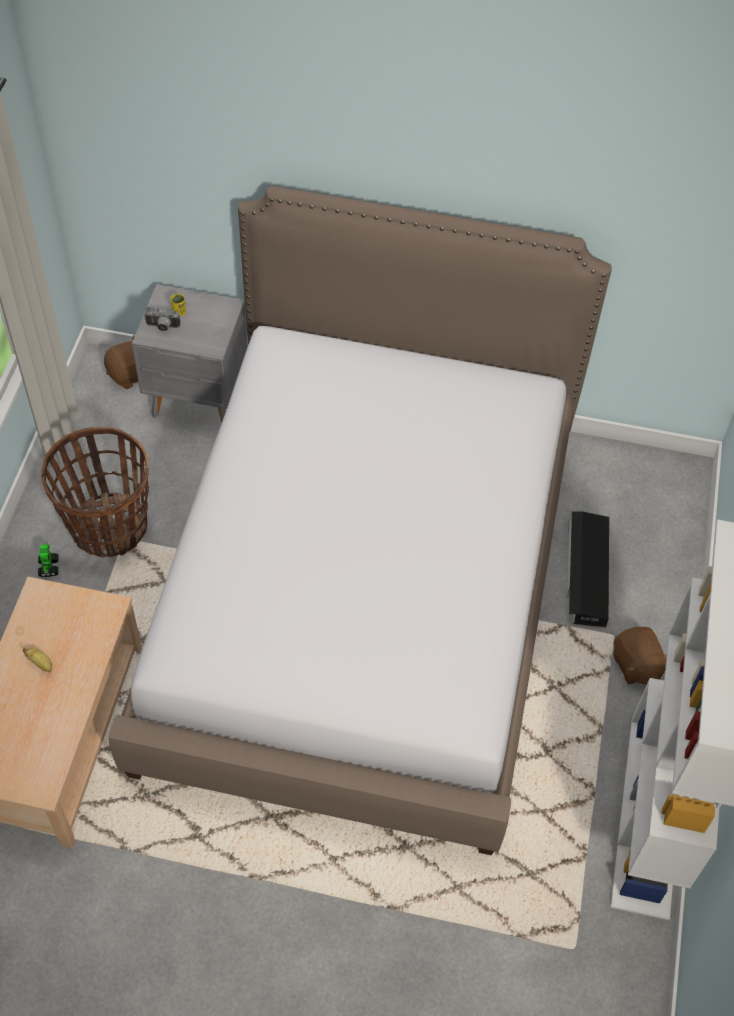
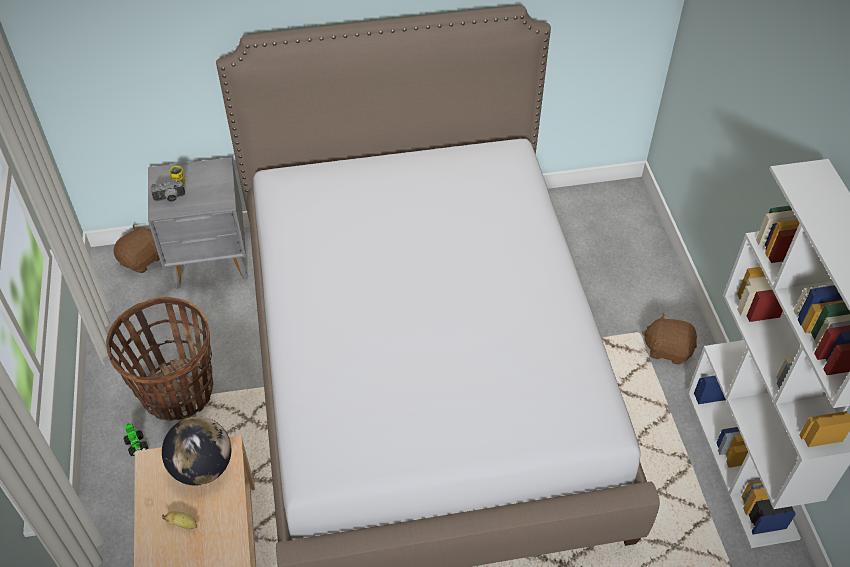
camera: 20 degrees left, 5 degrees down
black storage box [567,511,609,627] -> none
brown plush toy [613,627,667,684] -> brown plush toy turned 150 degrees clockwise [642,313,697,365]
none -> globe [162,416,231,485]

